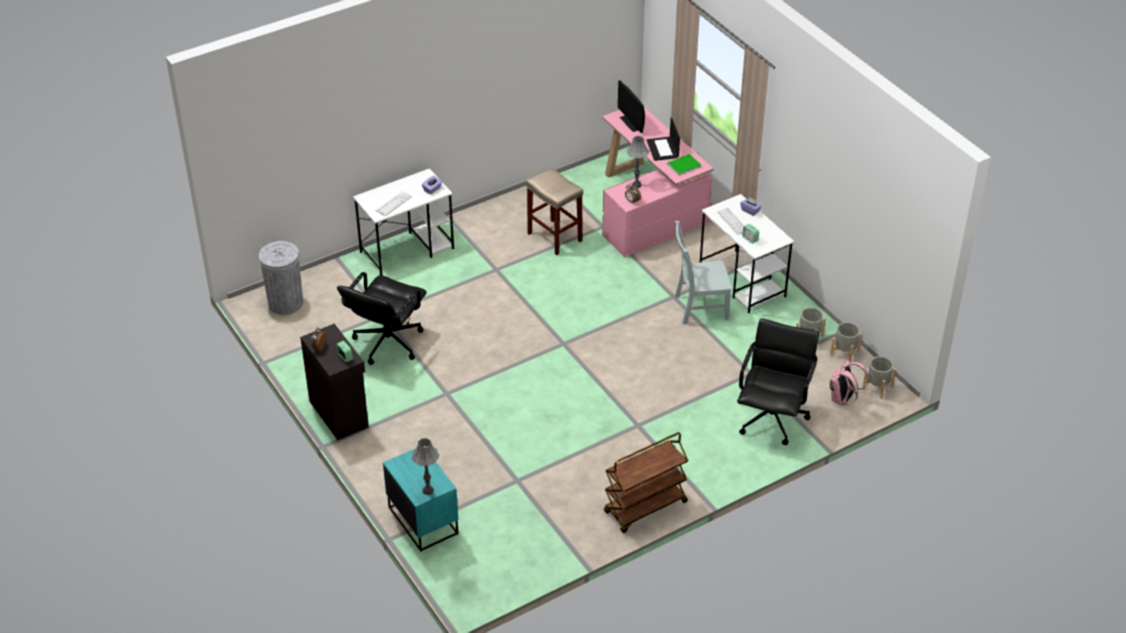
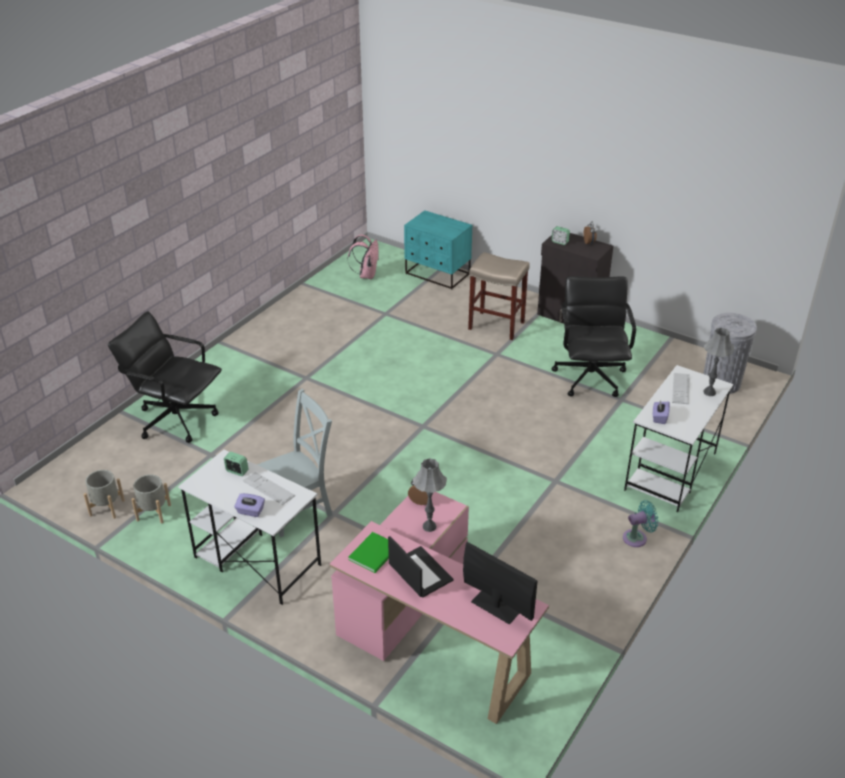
camera: 155 degrees right, 5 degrees down
grey table lamp [412,438,439,495] -> grey table lamp moved to [703,328,734,396]
beige stool [526,167,583,255] -> beige stool moved to [468,252,530,340]
brown cart [604,432,689,533] -> none
black office chair [737,319,819,445] -> black office chair turned 120 degrees clockwise [108,311,222,443]
pink backpack [830,360,869,406] -> pink backpack moved to [347,234,379,280]
grey planter [862,356,896,399] -> none
none -> turquoise fan [623,500,658,547]

